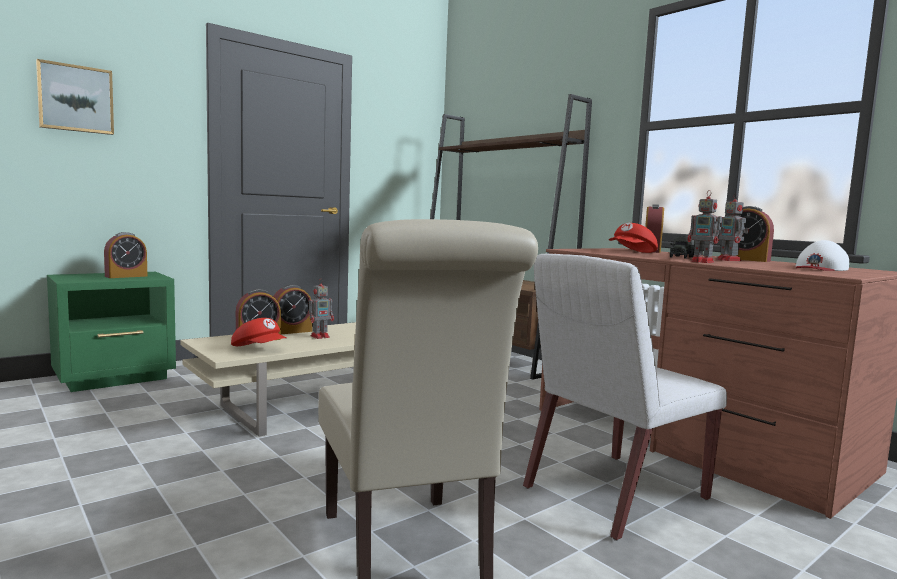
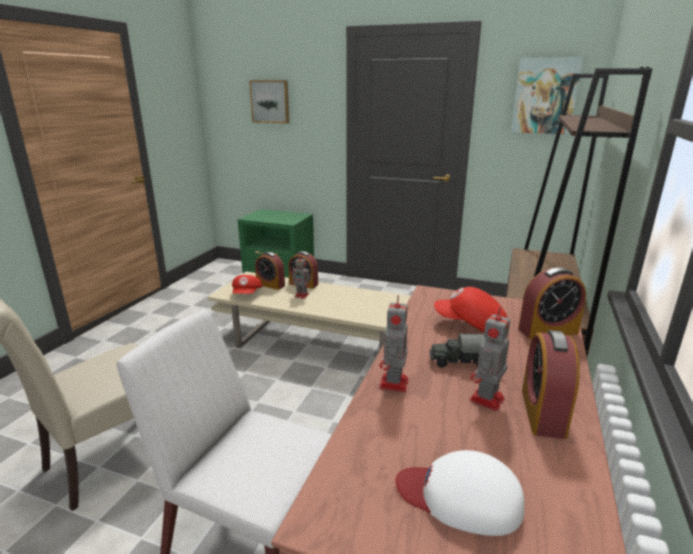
camera: 60 degrees right, 15 degrees up
alarm clock [104,232,147,278] -> none
none -> picture [511,57,584,134]

